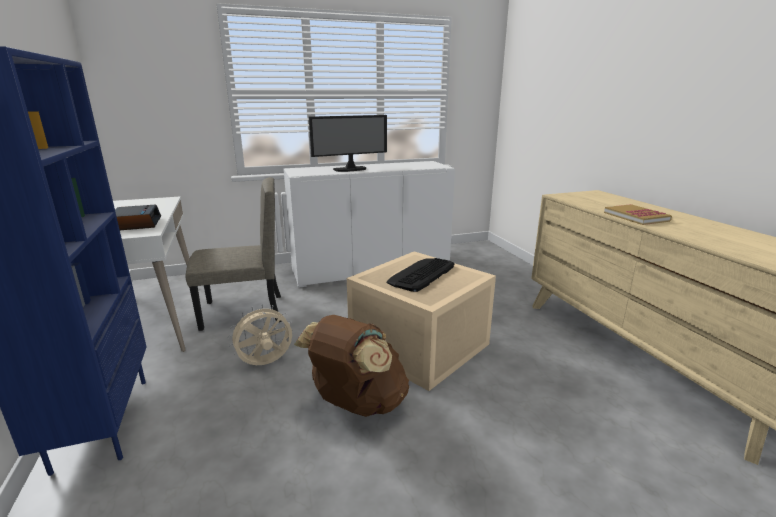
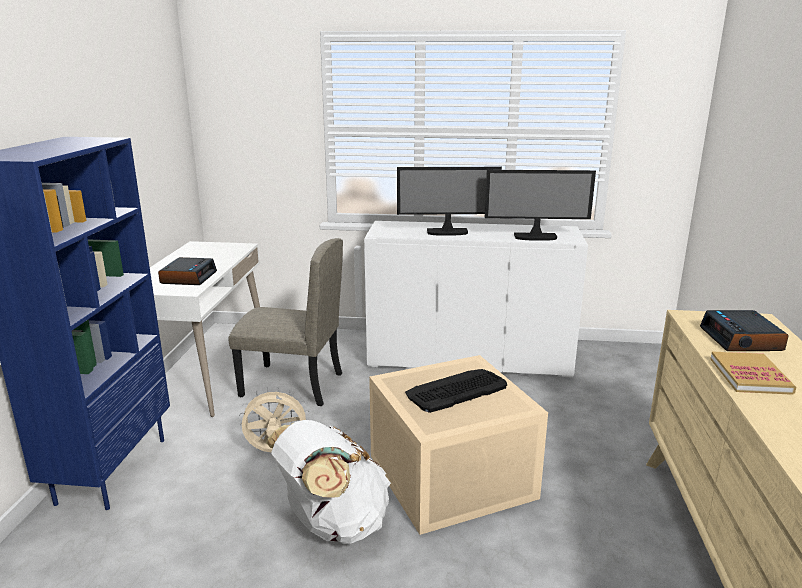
camera: 25 degrees right, 0 degrees up
brown backpack [294,315,409,417] -> white backpack [266,420,391,544]
none -> monitor [485,170,596,241]
none -> alarm clock [700,310,788,351]

